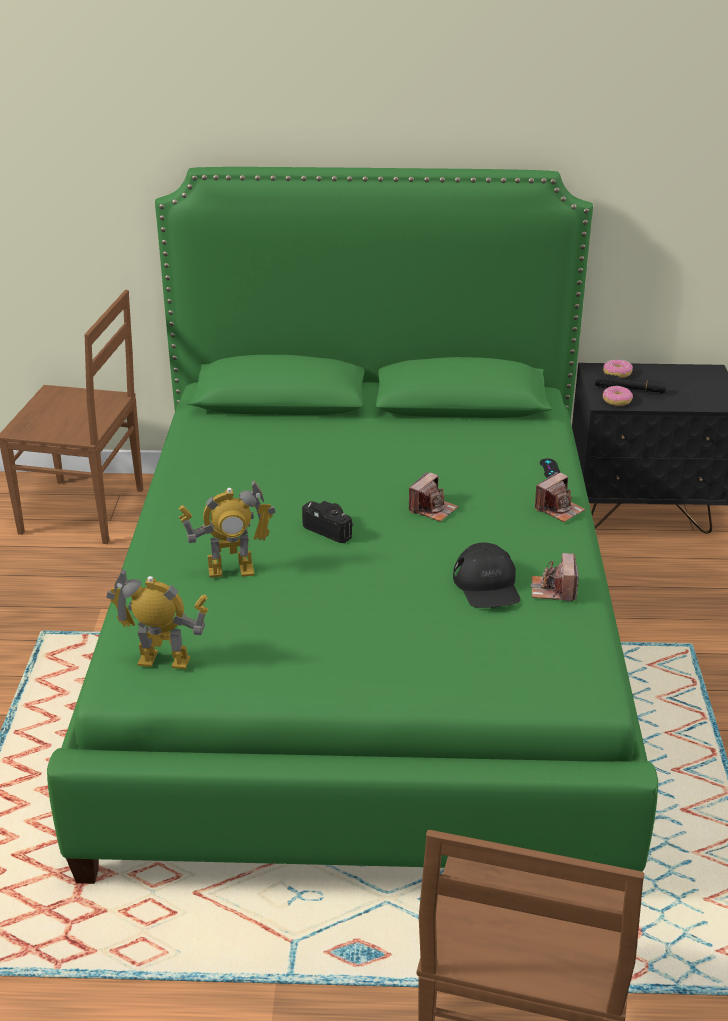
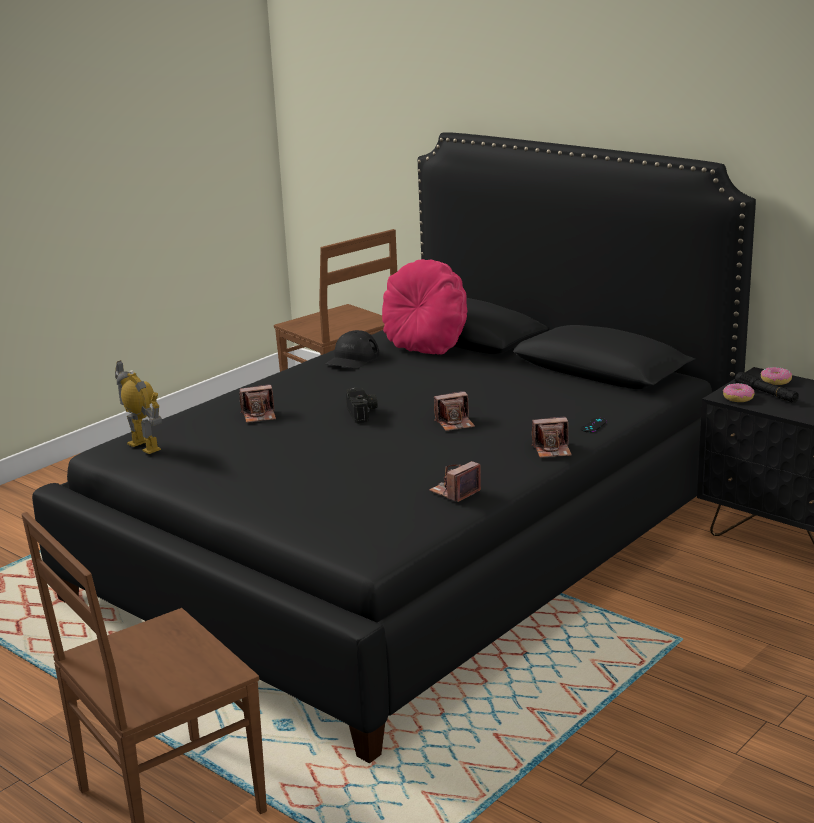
camera: 40 degrees right, 10 degrees down
green bed [47,167,658,884] -> black bed [32,132,756,763]
toy robot [179,480,276,578] -> camera [239,384,276,423]
black cap [453,543,521,608] -> black cap moved to [325,330,379,369]
none -> pink pillow [382,259,467,355]

